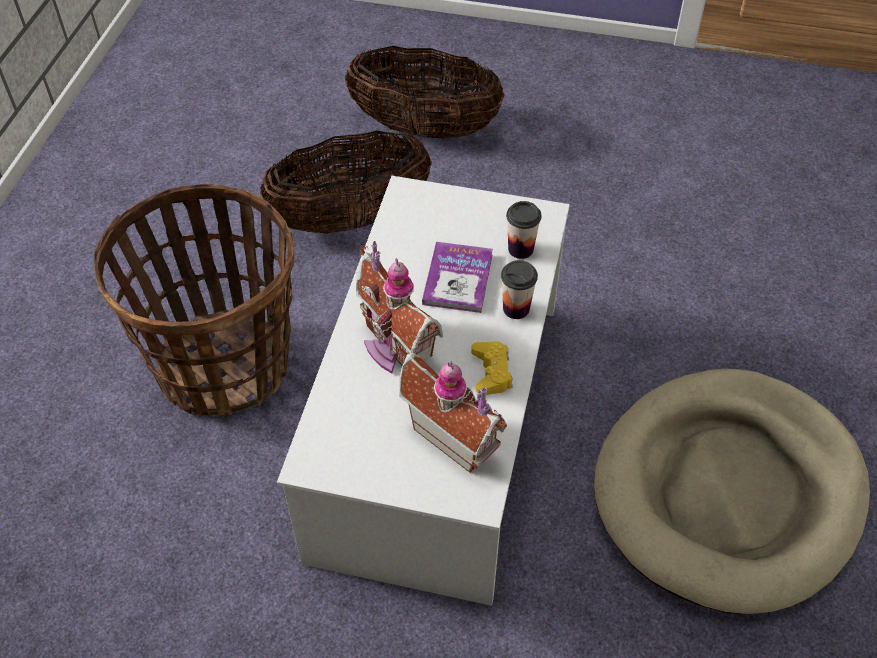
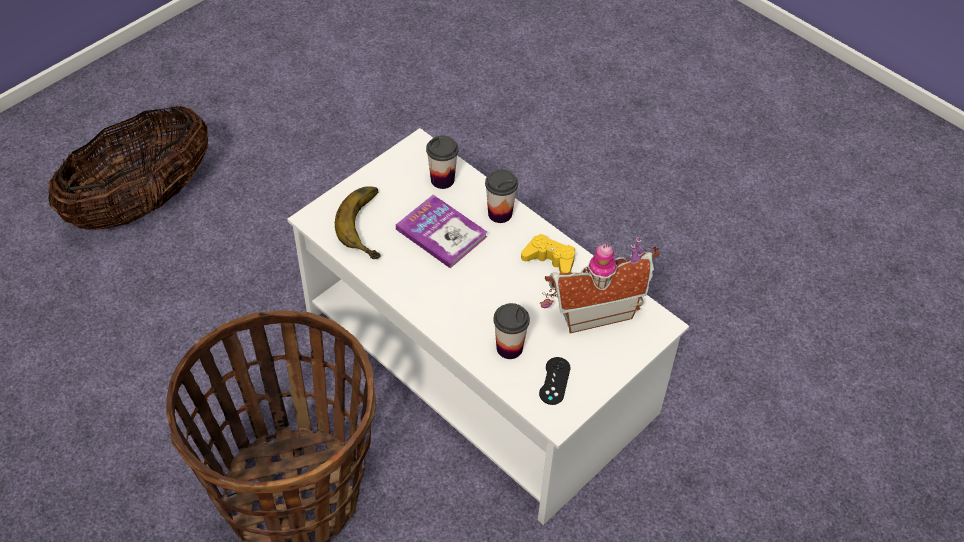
camera: 60 degrees left, 0 degrees up
basket [260,131,432,234] -> none
toy house [355,241,443,374] -> none
beige dog bed [594,368,870,614] -> none
none -> banana [335,186,380,259]
none -> cup [493,303,530,359]
none -> black game controller [539,357,570,405]

